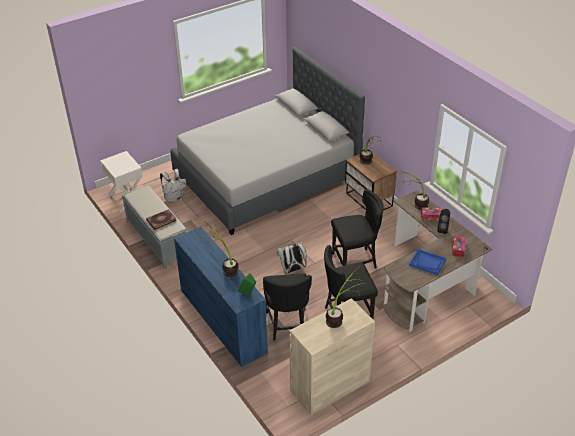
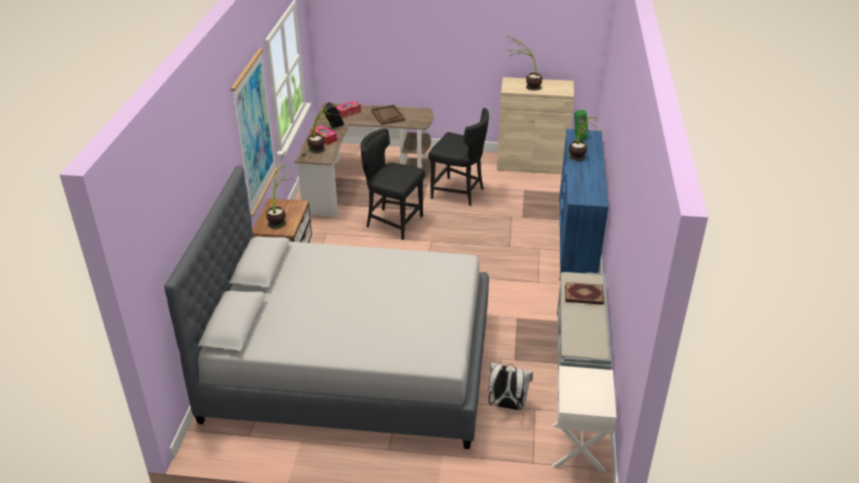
camera: 140 degrees left, 5 degrees down
black chair [263,273,312,341] -> none
white backpack [277,242,307,273] -> none
blue tray [409,249,446,275] -> brown tray [371,105,405,125]
none -> picture [231,48,277,217]

